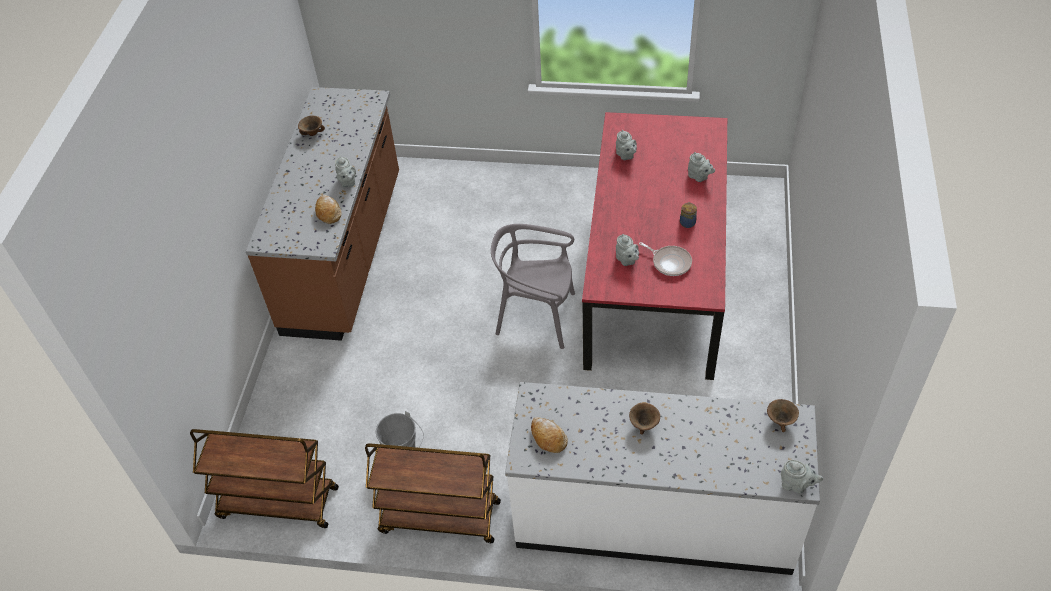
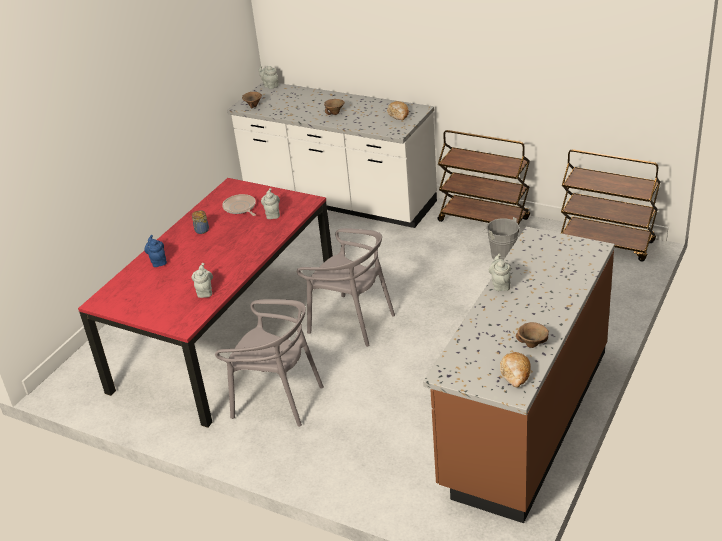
camera: 160 degrees left, 15 degrees down
bread [315,195,342,224] -> bread moved to [500,352,531,388]
grey teapot [688,152,715,182] -> blue teapot [145,235,167,267]
none -> grey chair [215,299,324,427]

